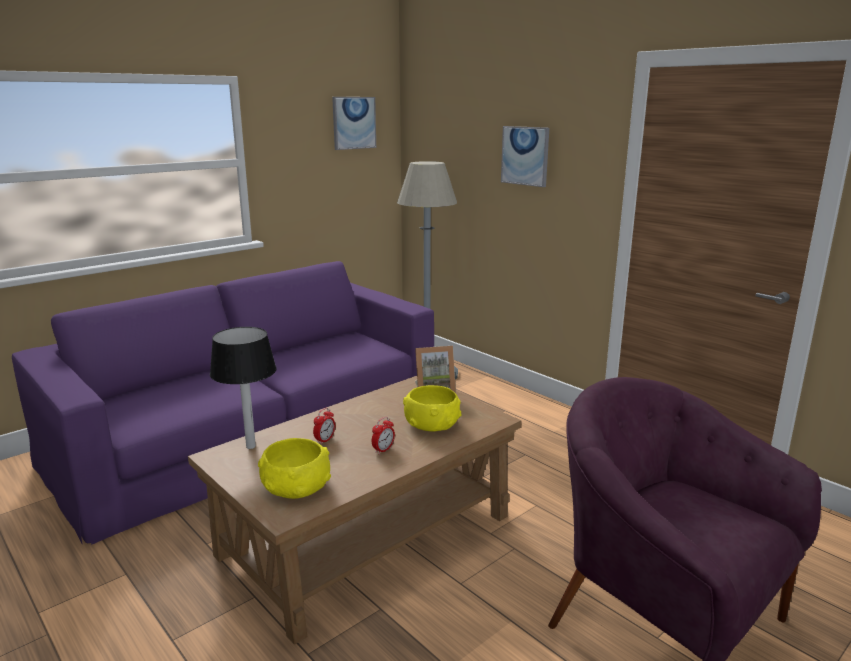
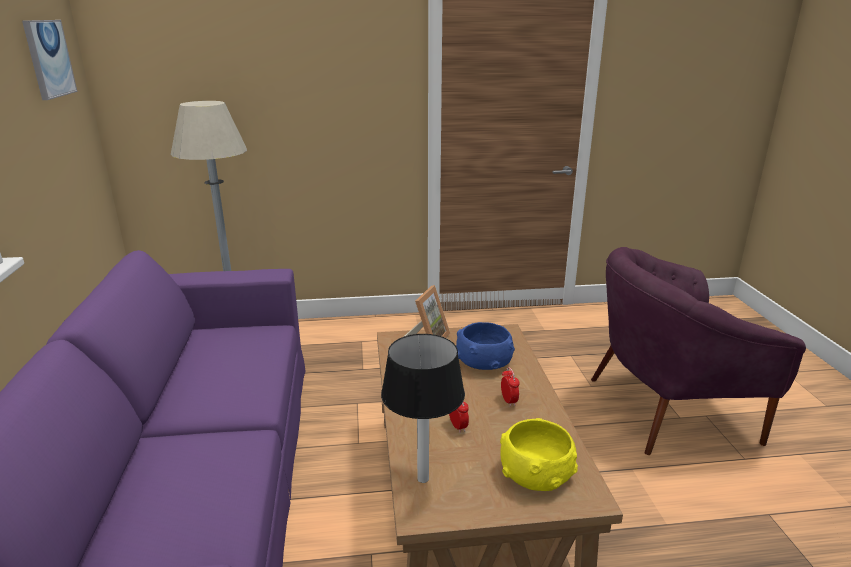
camera: 55 degrees left, 5 degrees up
yellow bowl [403,385,461,431] -> blue bowl [456,322,515,370]
picture [501,126,549,187] -> none

